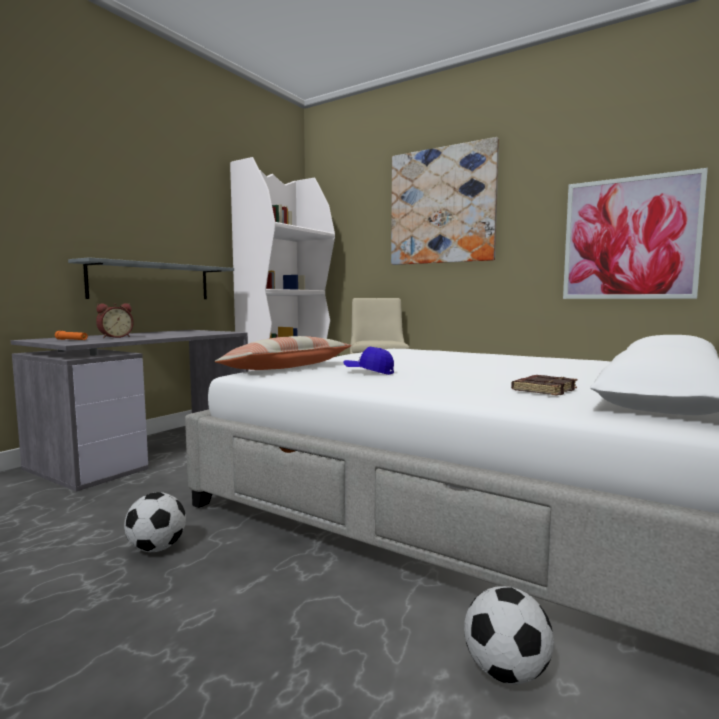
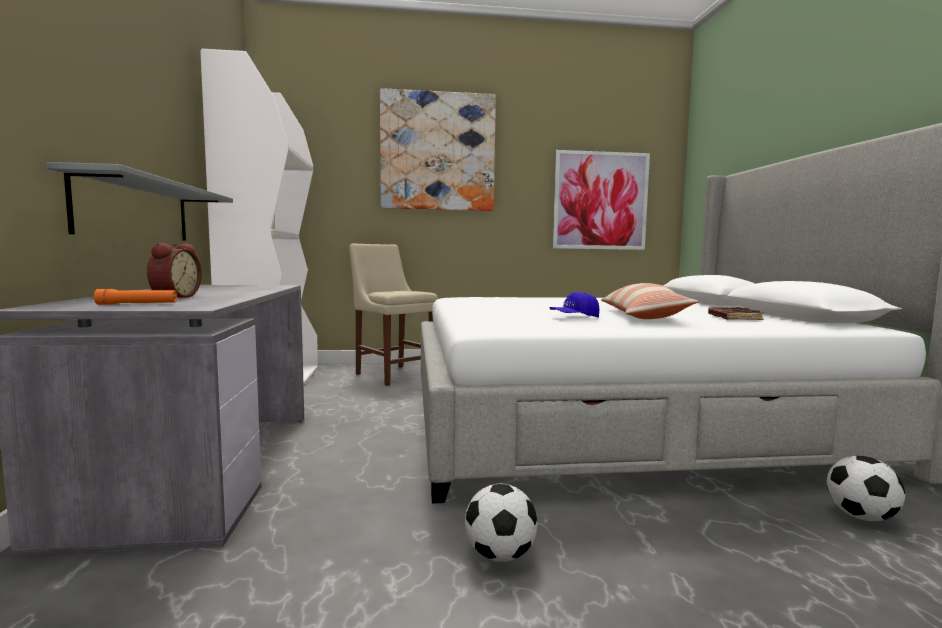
camera: 40 degrees left, 0 degrees up
pillow [214,336,352,370] -> pillow moved to [601,283,699,319]

